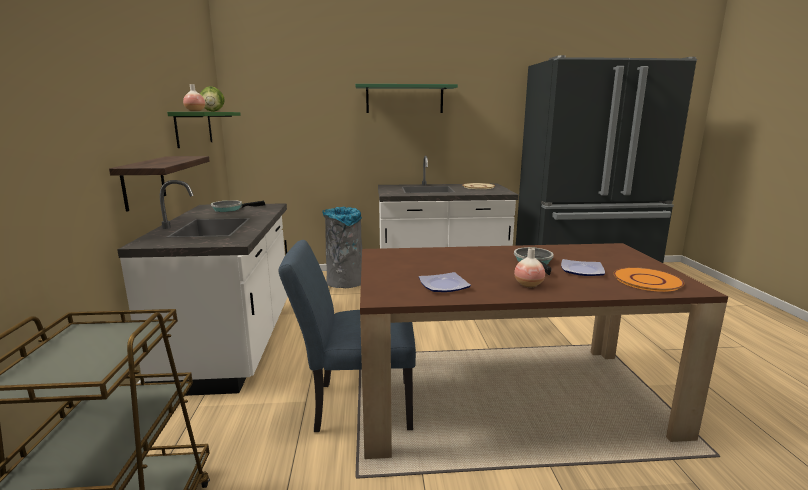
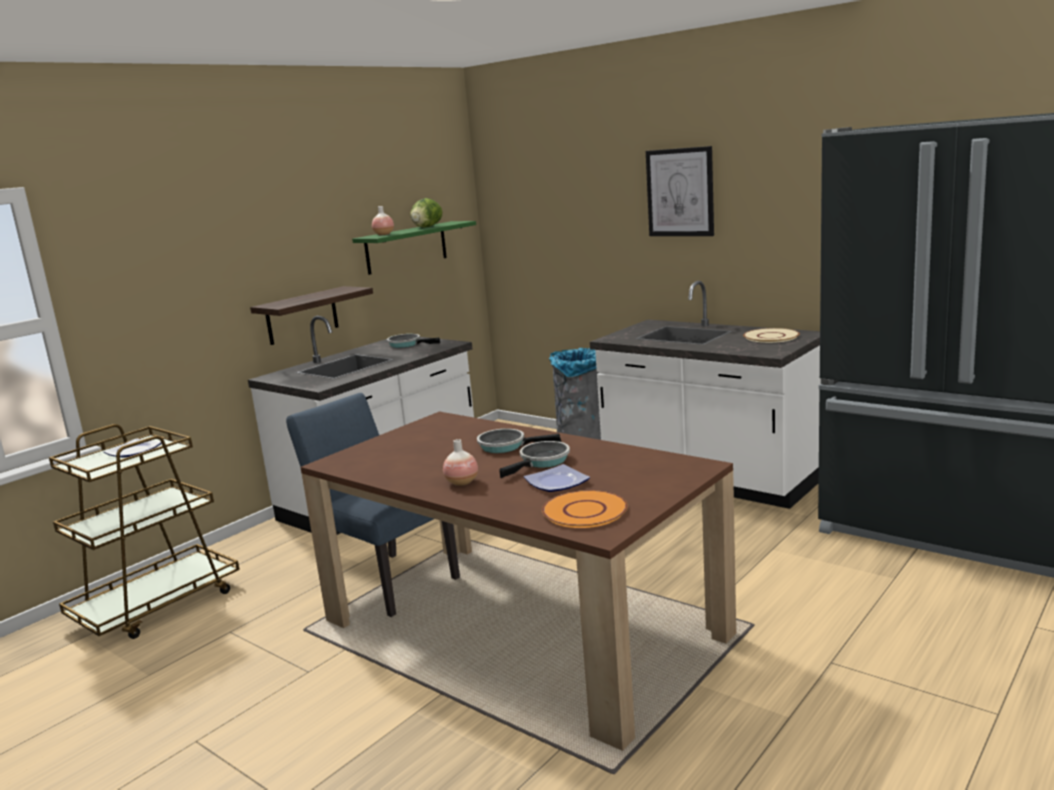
camera: 45 degrees right, 0 degrees up
green shelf [355,84,458,113] -> picture [646,146,714,236]
plate [419,272,471,292] -> plate moved to [103,438,162,457]
none -> frying pan [477,429,561,453]

